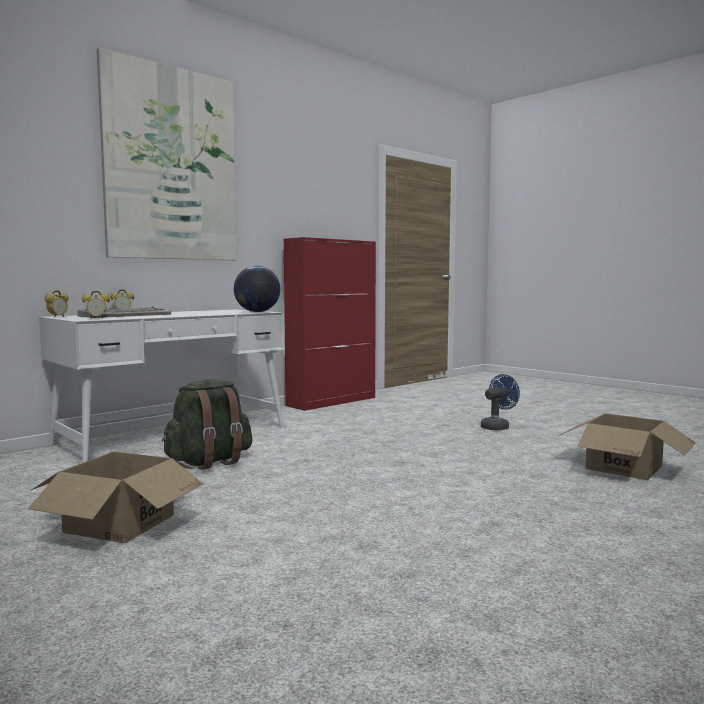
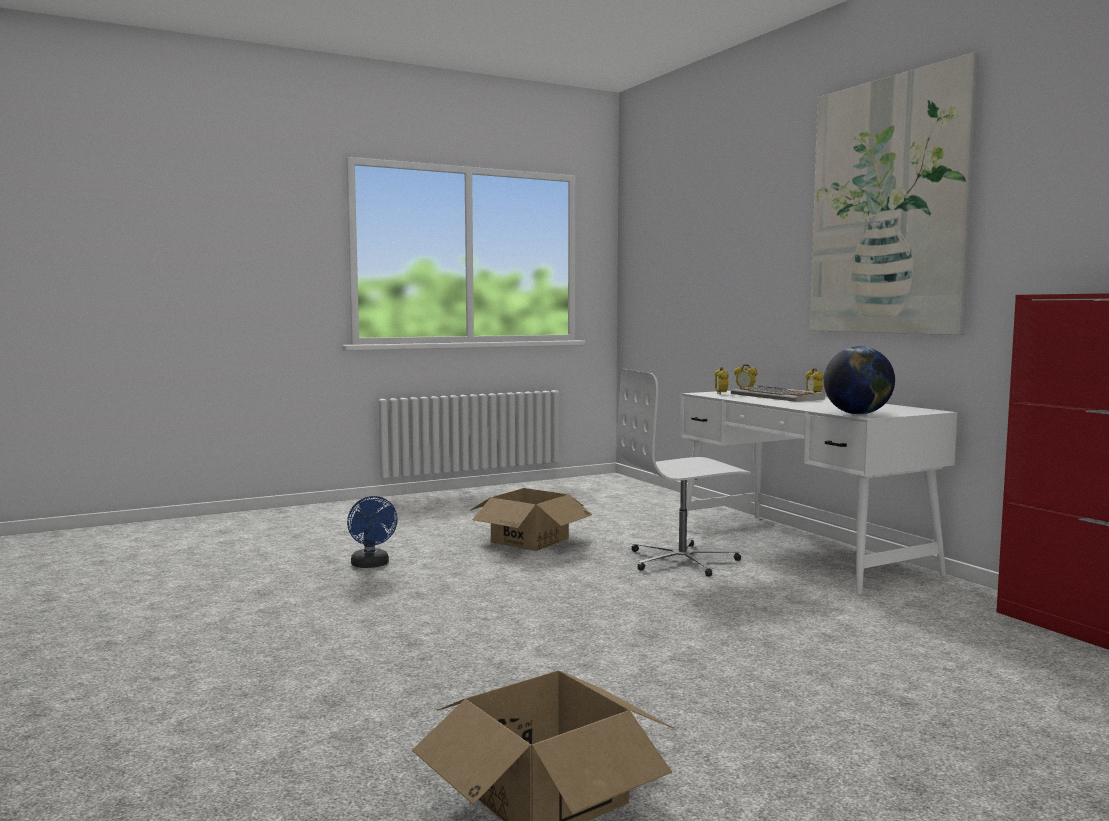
camera: 105 degrees right, 0 degrees up
green backpack [162,379,253,470] -> white office chair [617,368,751,577]
blue fan [481,374,520,430] -> blue fan moved to [347,496,397,568]

